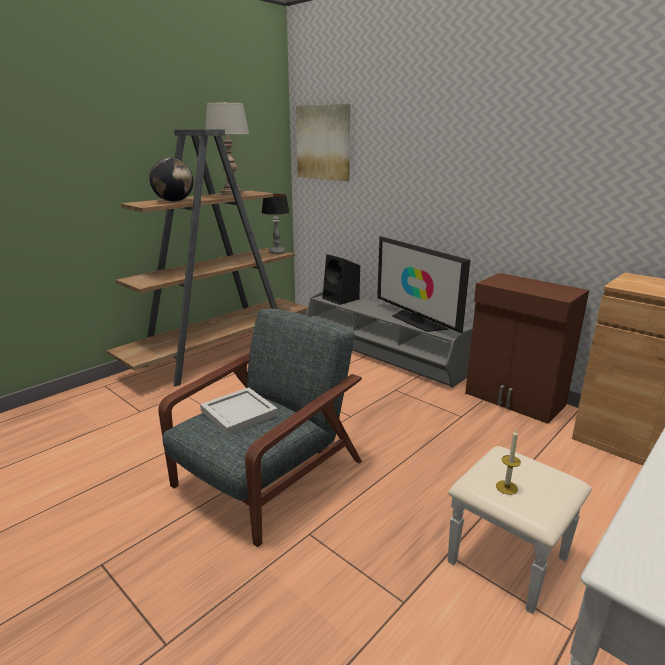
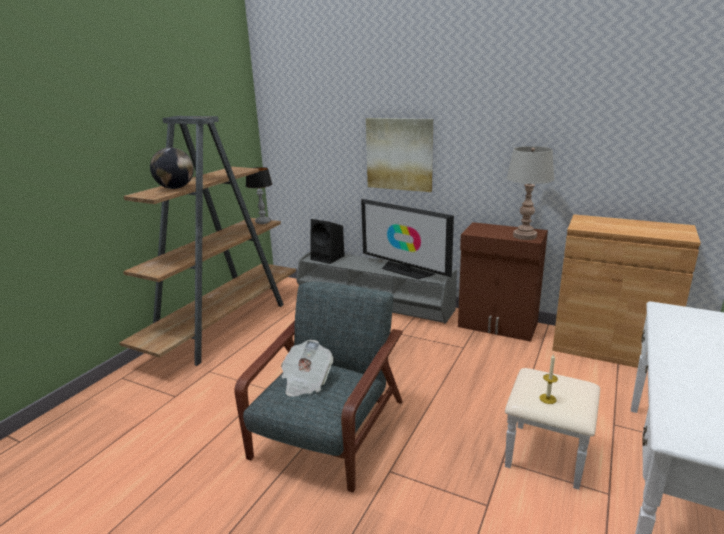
camera: 15 degrees left, 0 degrees up
white tray [200,387,278,435] -> newspaper [281,340,333,397]
grey table lamp [205,102,249,196] -> grey table lamp moved to [506,146,554,240]
picture [296,104,350,181] -> picture moved to [366,118,433,192]

